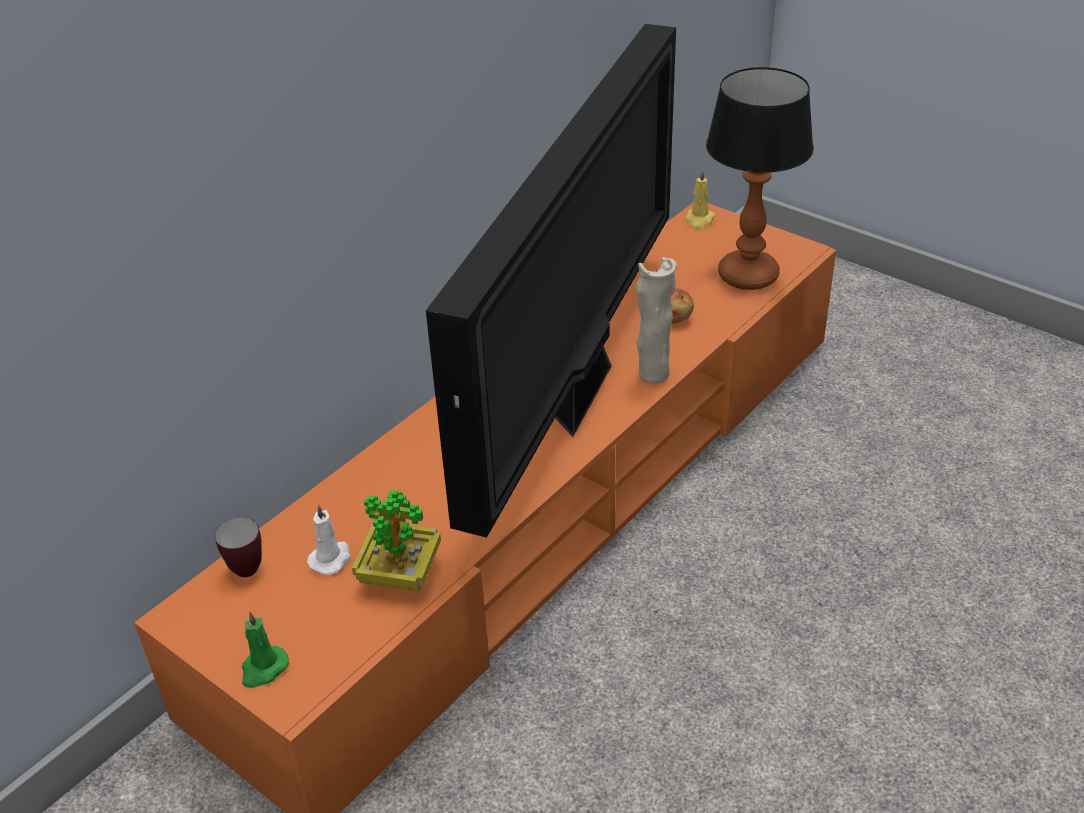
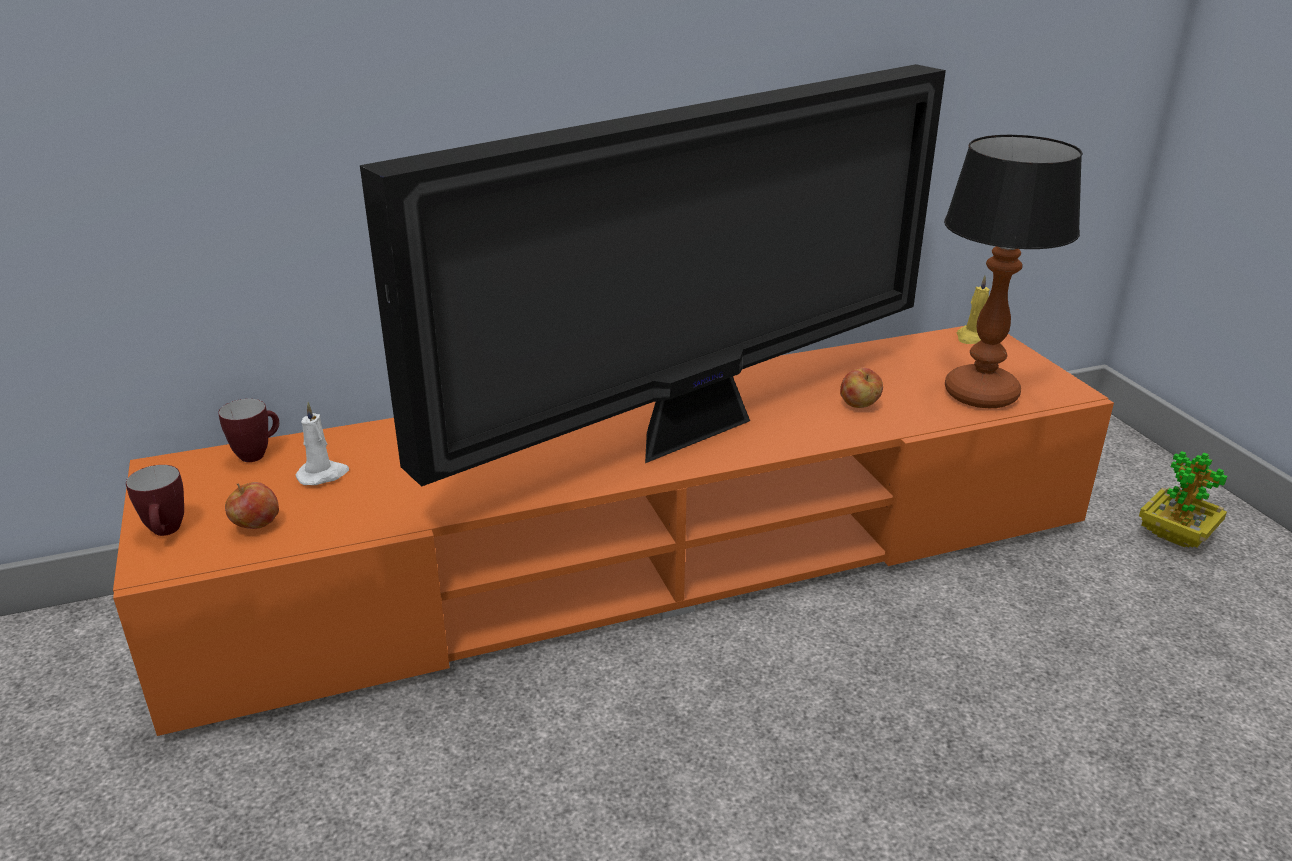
camera: 30 degrees right, 10 degrees down
green candle [242,611,289,688] -> mug [126,465,184,536]
potted plant [352,490,441,592] -> potted plant moved to [1139,451,1227,547]
beige vase [635,257,677,384] -> none
none -> apple [225,482,279,529]

